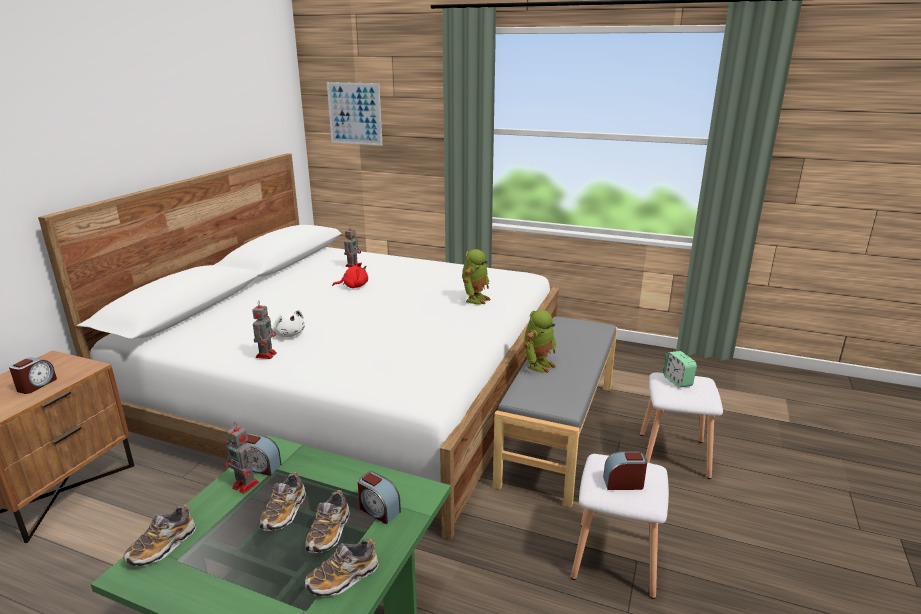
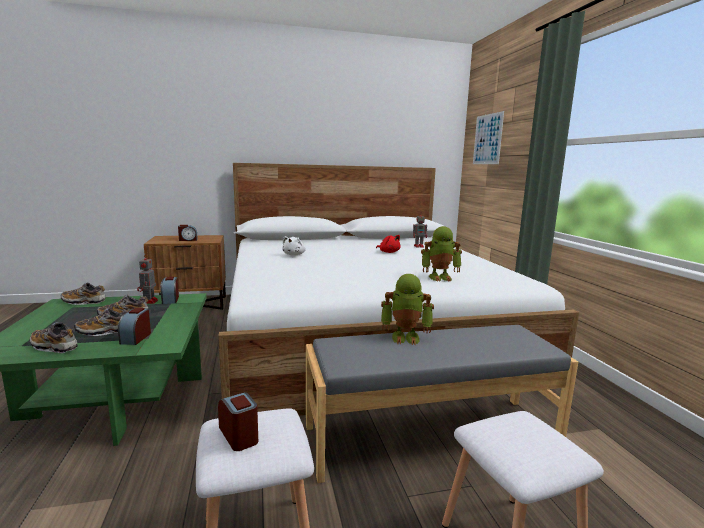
camera: 55 degrees right, 10 degrees down
toy robot [252,300,277,359] -> none
alarm clock [663,351,697,388] -> none

